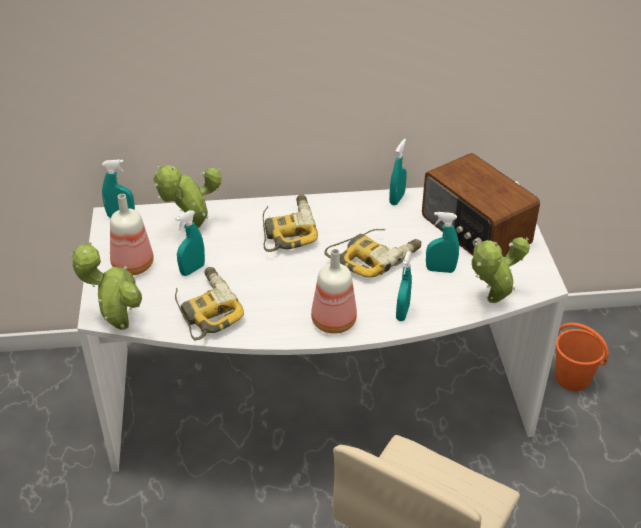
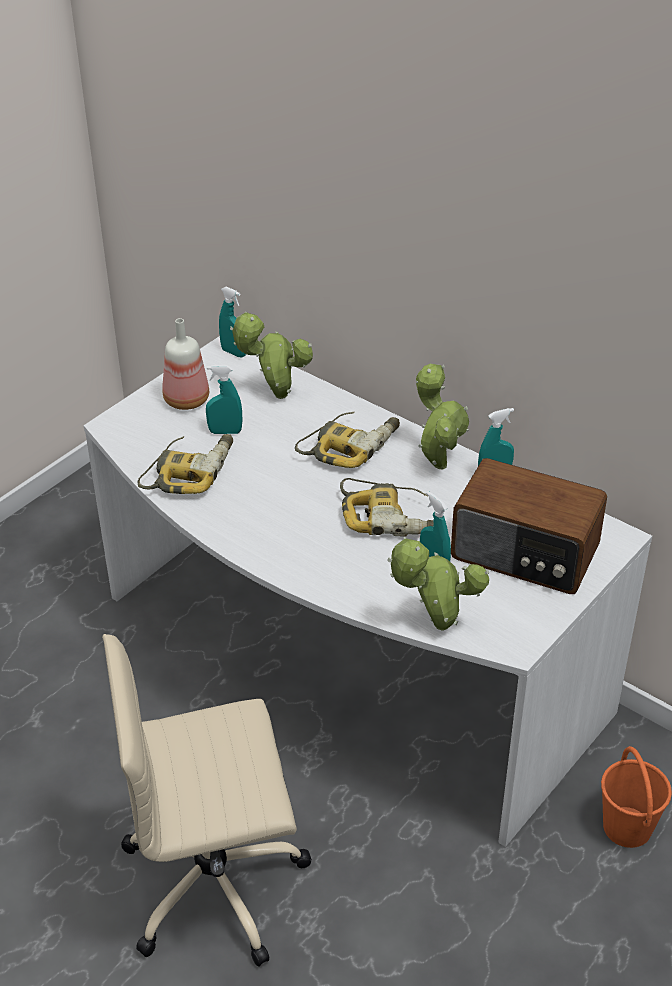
camera: 45 degrees right, 0 degrees up
potted plant [71,242,142,330] -> potted plant moved to [416,364,469,470]
bottle [311,249,357,334] -> none
turquoise spray bottle [396,251,412,321] -> none
radio [422,153,540,257] -> radio turned 75 degrees counterclockwise [451,458,607,594]

